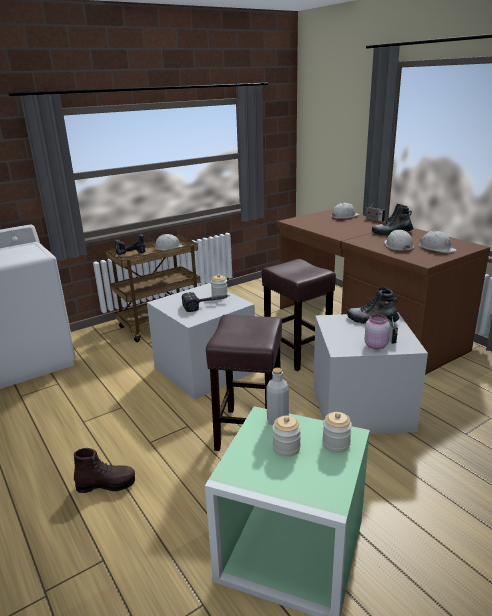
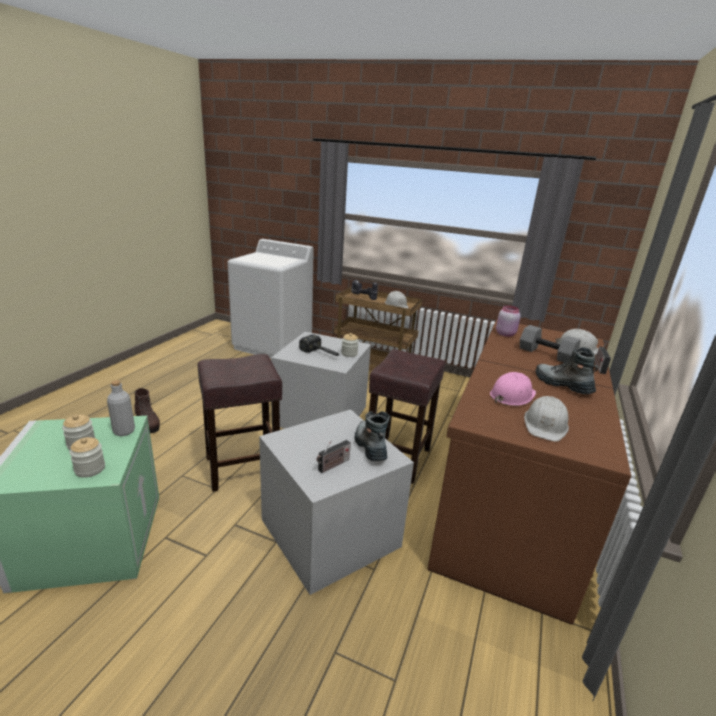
camera: 55 degrees right, 0 degrees up
pink jar [365,314,390,349] -> pink jar moved to [496,305,521,337]
white hard hat [384,230,414,252] -> pink hard hat [490,372,536,406]
none -> grey dumbbell [520,325,580,362]

